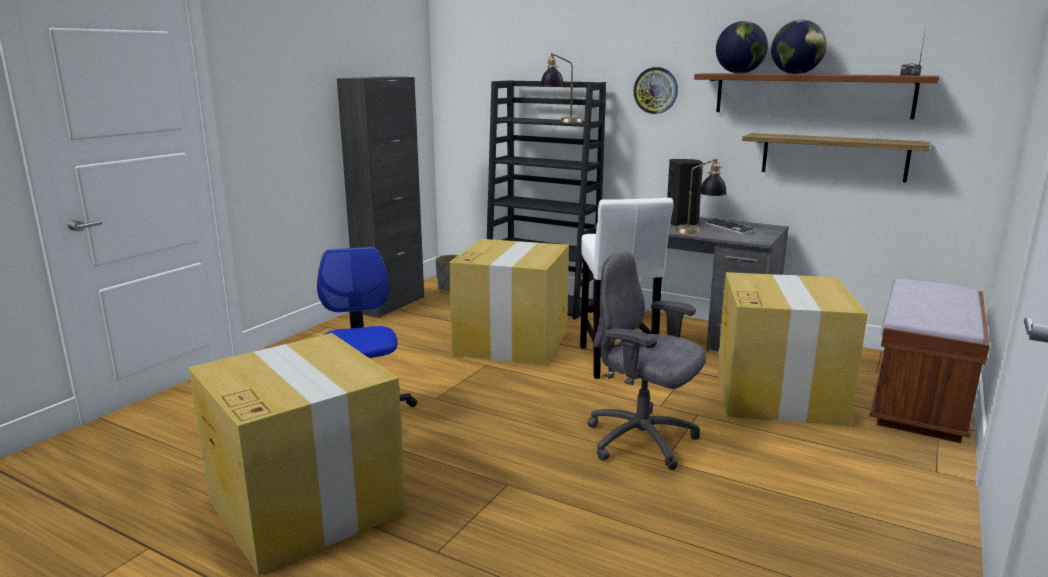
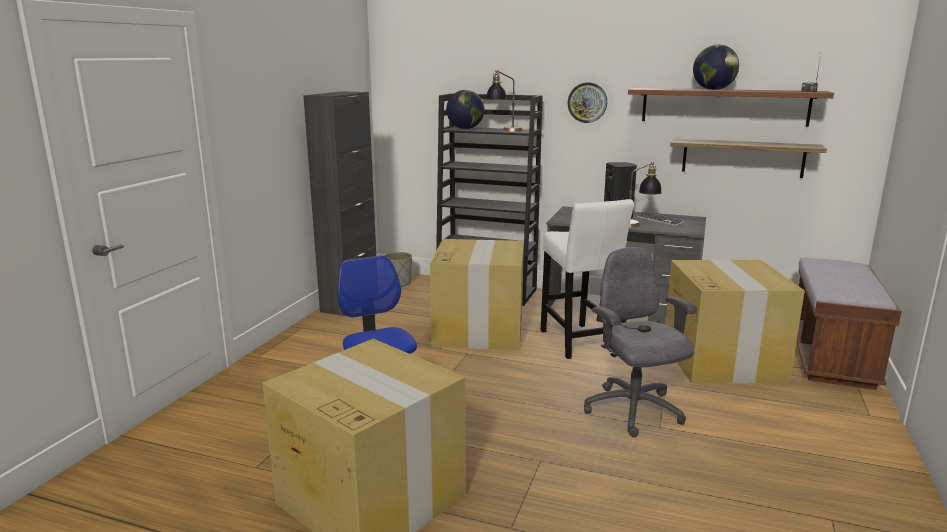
camera: 10 degrees left, 0 degrees up
grey office chair [587,252,706,470] -> grey office chair turned 45 degrees clockwise [584,247,697,437]
globe [716,21,768,74] -> globe moved to [446,90,484,129]

